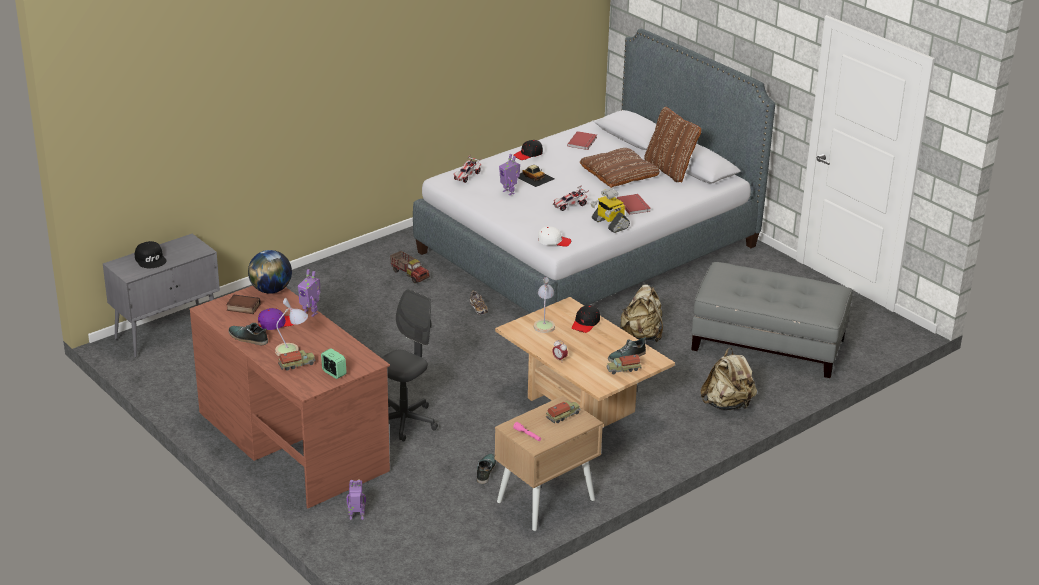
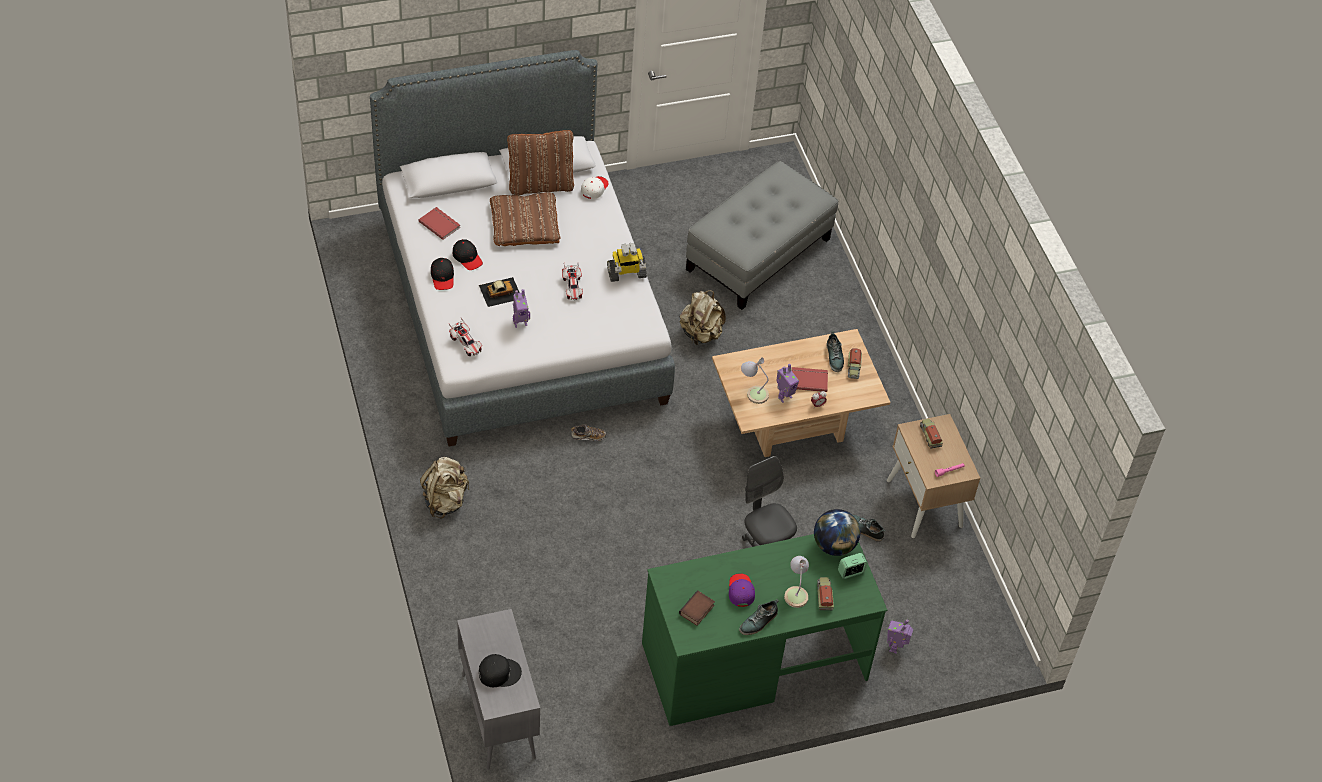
camera: 70 degrees left, 20 degrees up
brown desk [190,286,390,508] -> green desk [642,534,887,726]
globe [248,250,292,294] -> globe moved to [814,509,860,556]
toy robot [298,269,320,317] -> toy robot moved to [777,364,799,403]
toy truck [390,251,430,283] -> none
white cap [538,226,571,247] -> white cap moved to [581,176,609,199]
black cap [572,305,600,333] -> black cap moved to [453,239,483,270]
red book [617,194,651,215] -> red book moved to [792,367,828,392]
beige backpack [700,348,757,410] -> beige backpack moved to [420,457,470,518]

